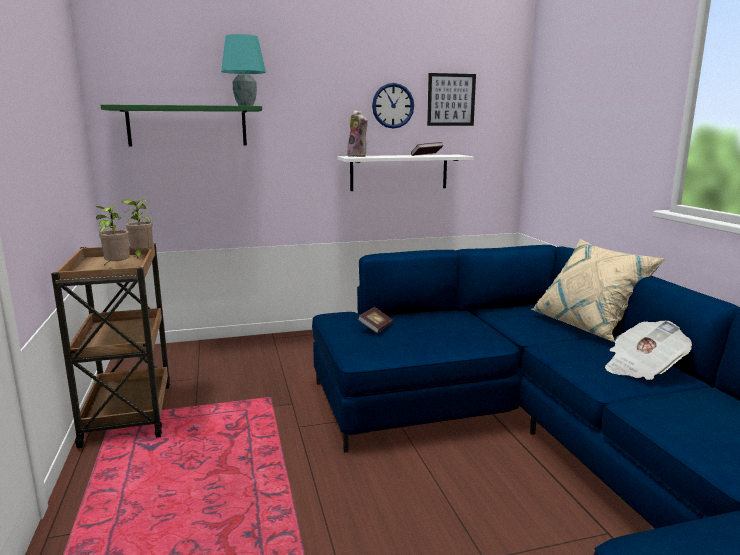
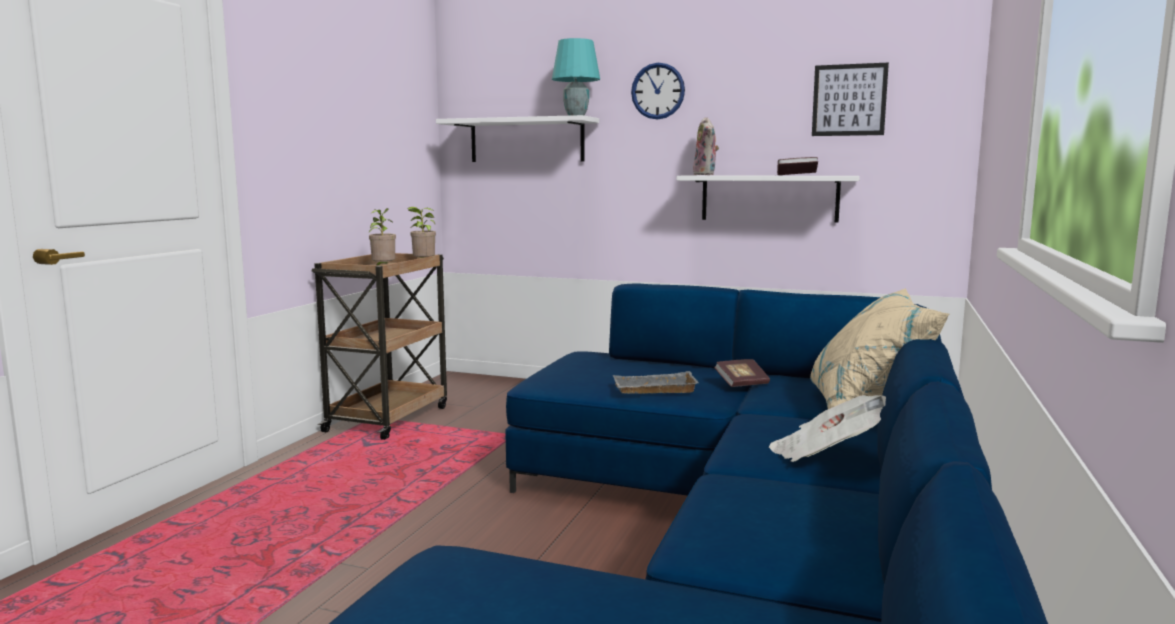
camera: 35 degrees right, 5 degrees down
green shelf [100,104,262,147] -> white shelf [436,115,599,162]
book [358,307,393,333] -> book moved to [714,359,770,387]
wall clock [372,83,414,129] -> wall clock moved to [631,63,685,119]
none -> grey tray [613,371,699,394]

